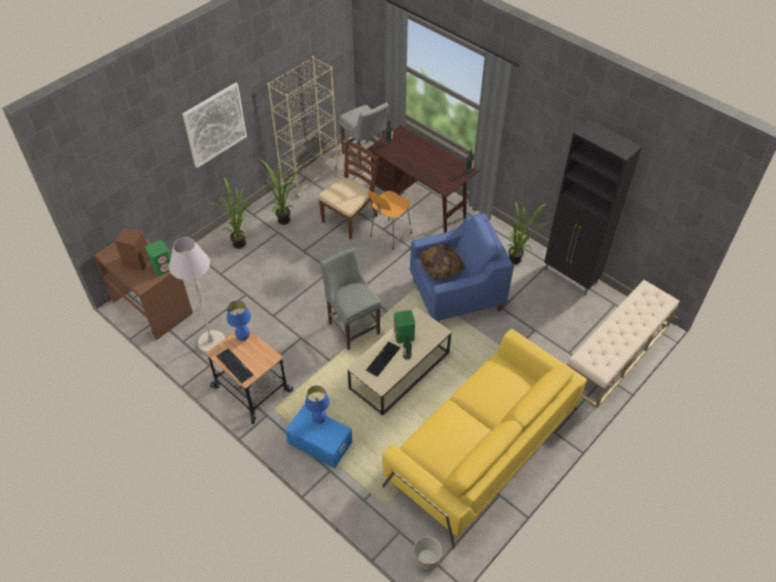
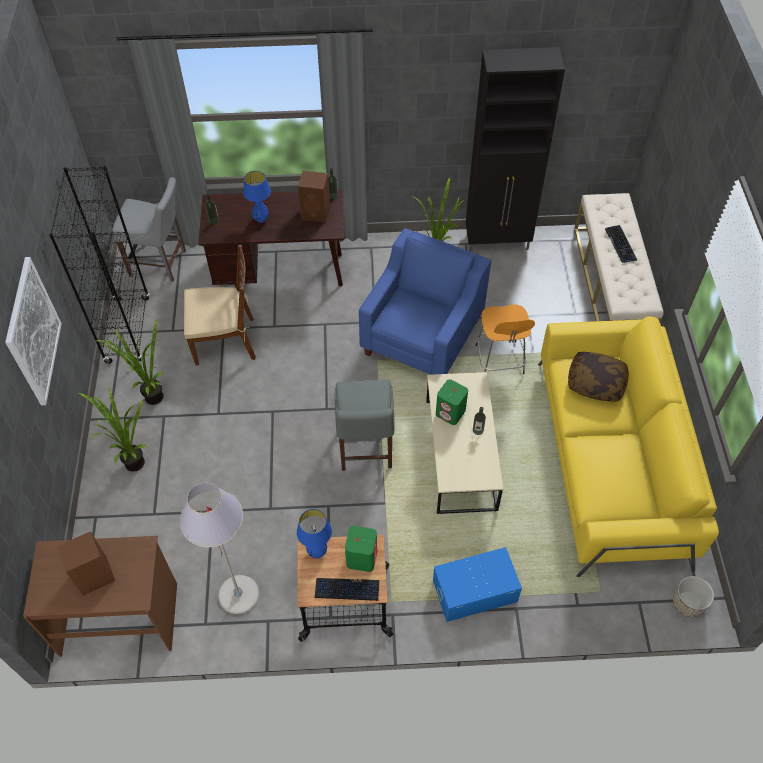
camera: 45 degrees left, 5 degrees up
green speaker [145,240,171,276] -> green speaker moved to [345,526,377,572]
beige bookcase [267,56,339,198] -> black bookcase [49,166,150,364]
blue table lamp [305,386,330,424] -> blue table lamp moved to [243,171,271,223]
brown chair [318,140,379,239] -> brown chair turned 90 degrees clockwise [184,245,256,365]
grey chair [320,248,382,350] -> grey chair turned 105 degrees counterclockwise [335,380,394,471]
keyboard [366,342,400,377] -> keyboard moved to [605,225,637,263]
orange stool [368,191,412,251] -> orange stool moved to [475,305,535,374]
pillow [418,243,465,280] -> pillow moved to [568,352,629,401]
none -> brown speaker [298,170,330,222]

